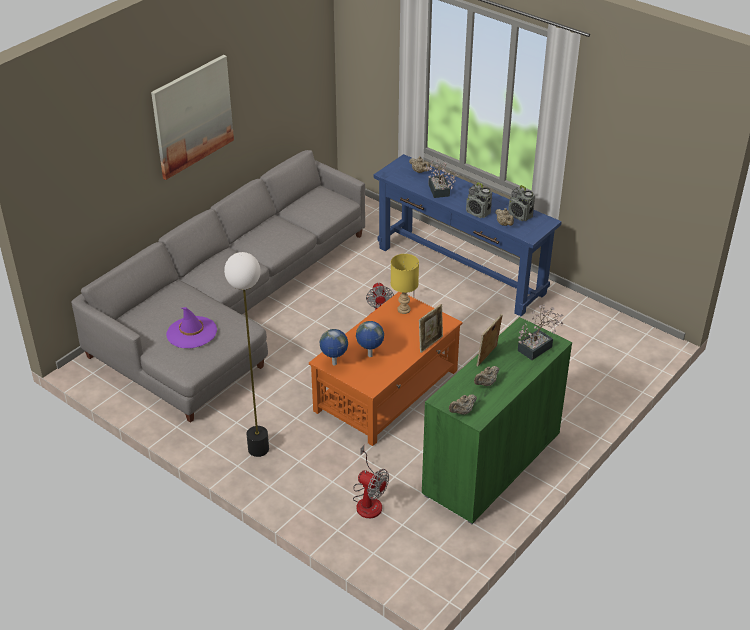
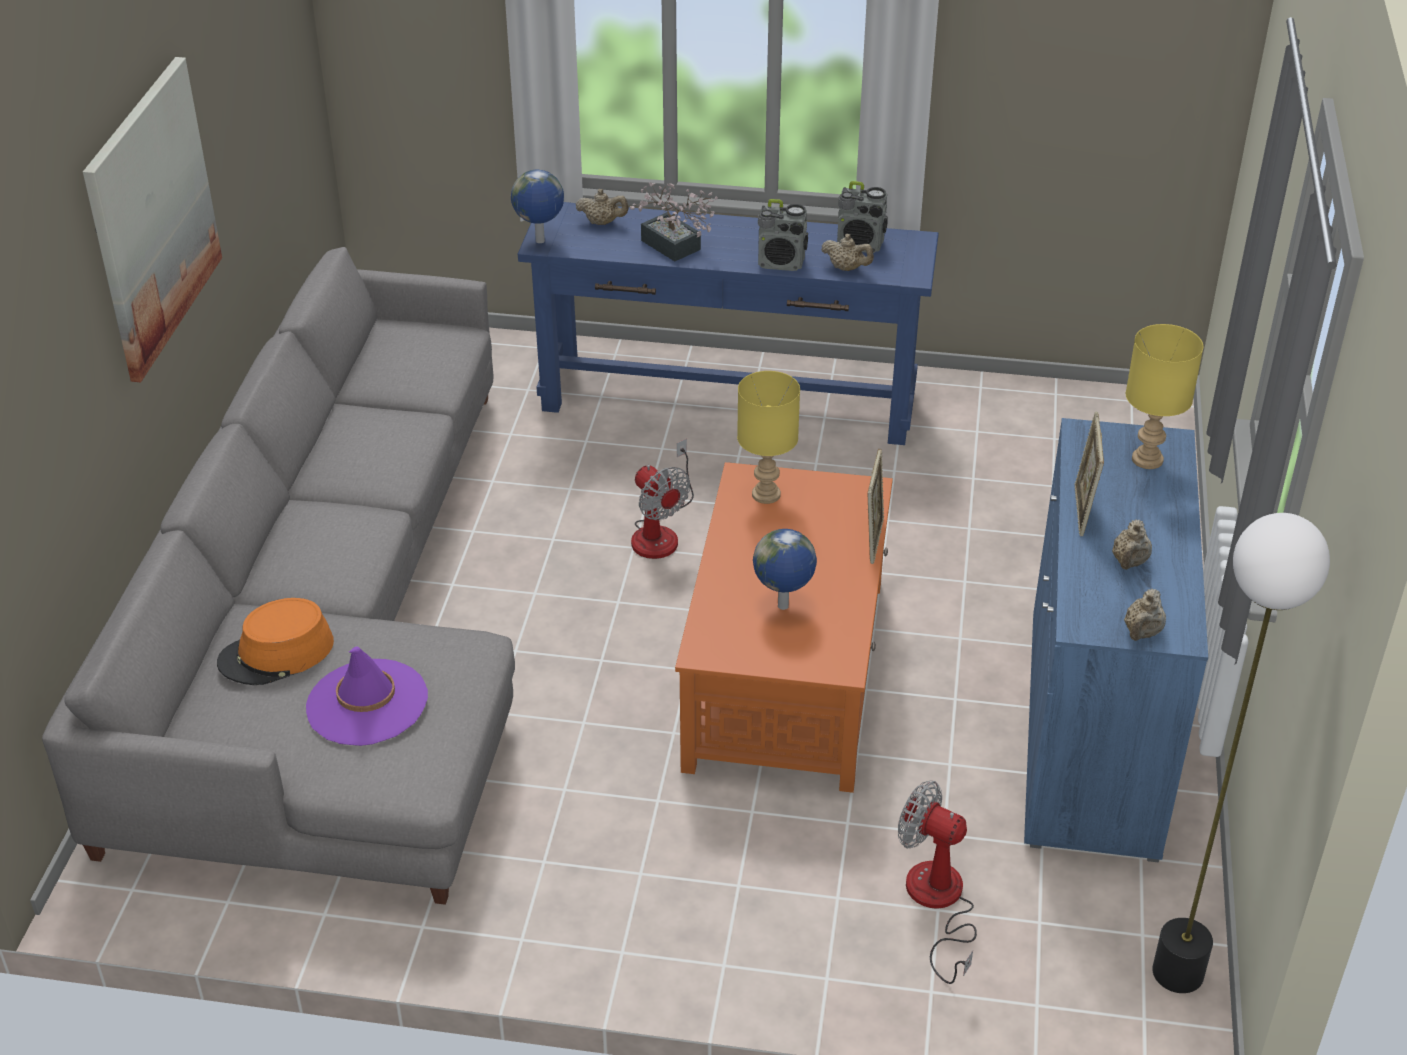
camera: 30 degrees left, 0 degrees up
floor lamp [224,252,269,457] -> floor lamp moved to [1152,513,1330,993]
globe [320,329,348,366] -> globe moved to [511,170,564,243]
fan [353,445,389,518] -> fan turned 150 degrees counterclockwise [898,780,977,984]
green cabinet [422,317,572,524] -> blue cabinet [1024,418,1208,863]
potted plant [518,304,564,360] -> yellow table lamp [1126,324,1203,469]
none -> orange hat [217,598,334,685]

